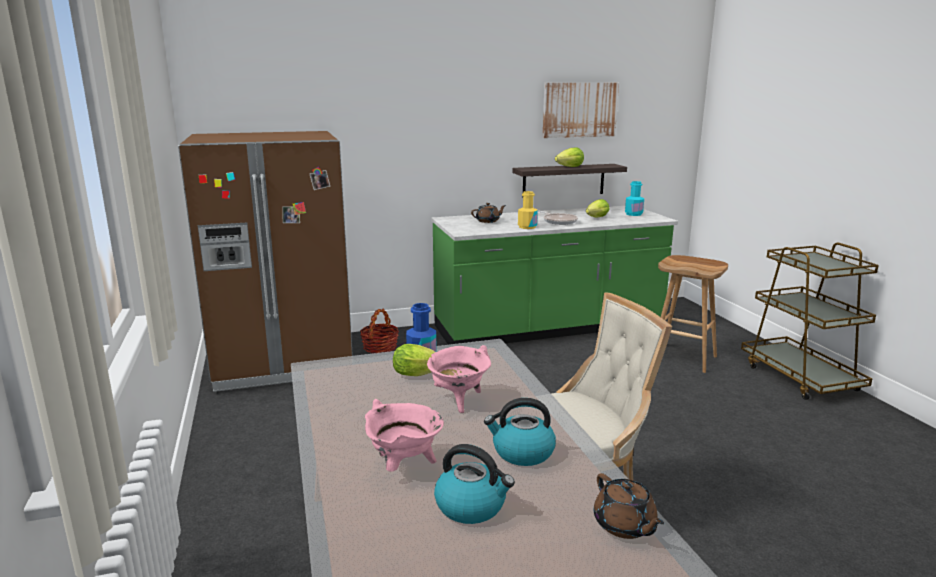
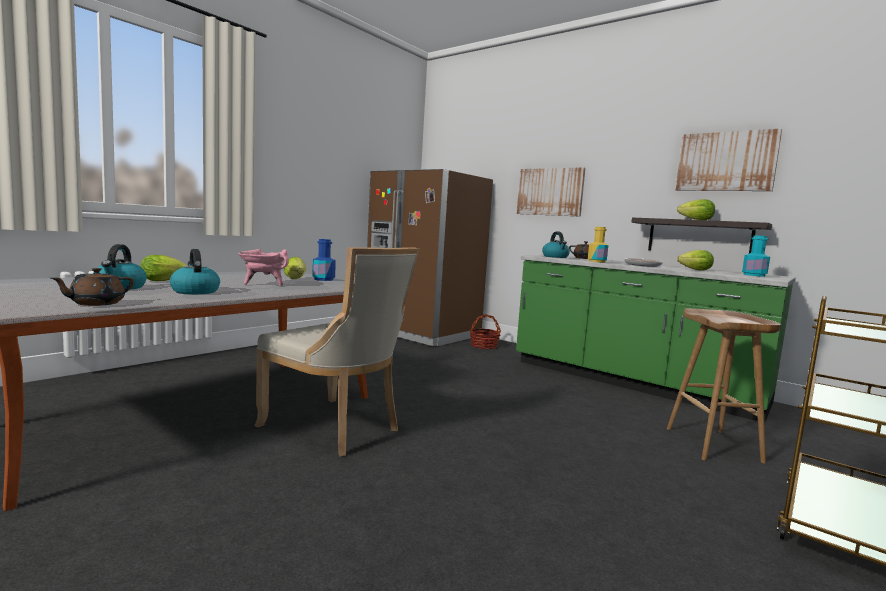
camera: 55 degrees right, 10 degrees down
pink cooking pot [365,399,444,472] -> lettuce [141,255,188,281]
none -> picture [517,167,586,217]
none -> kettle [542,231,570,258]

